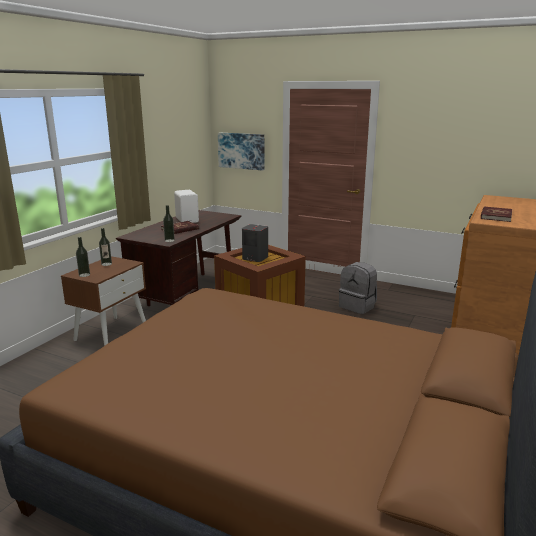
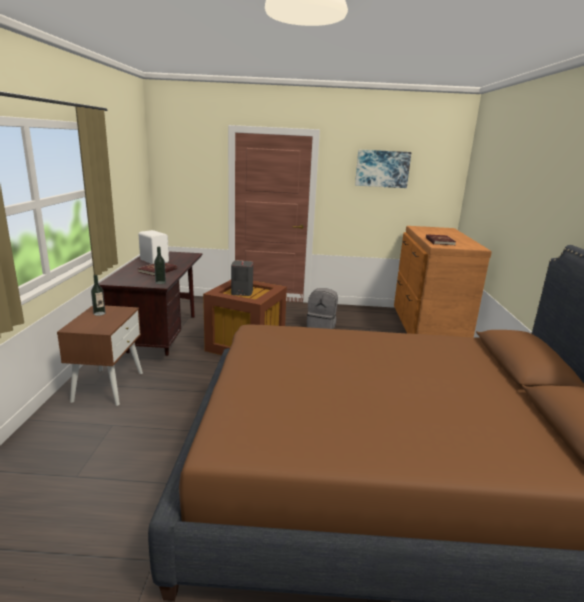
camera: 25 degrees left, 0 degrees up
bottle [76,237,90,277] -> none
picture [218,132,264,171] -> picture moved to [355,149,411,188]

